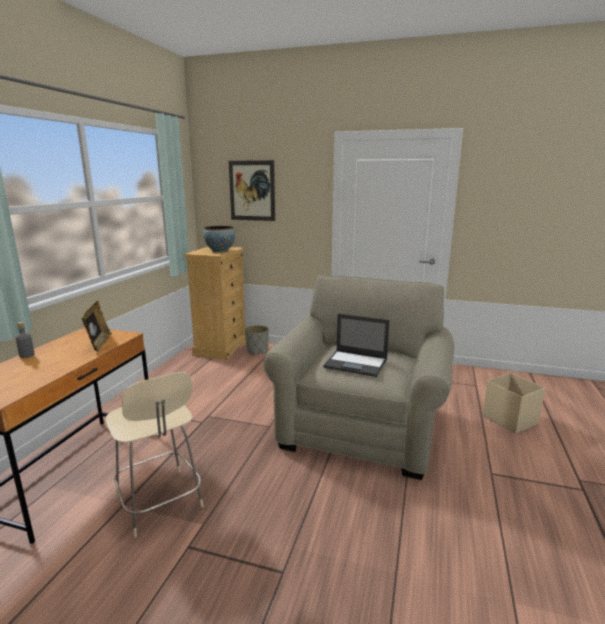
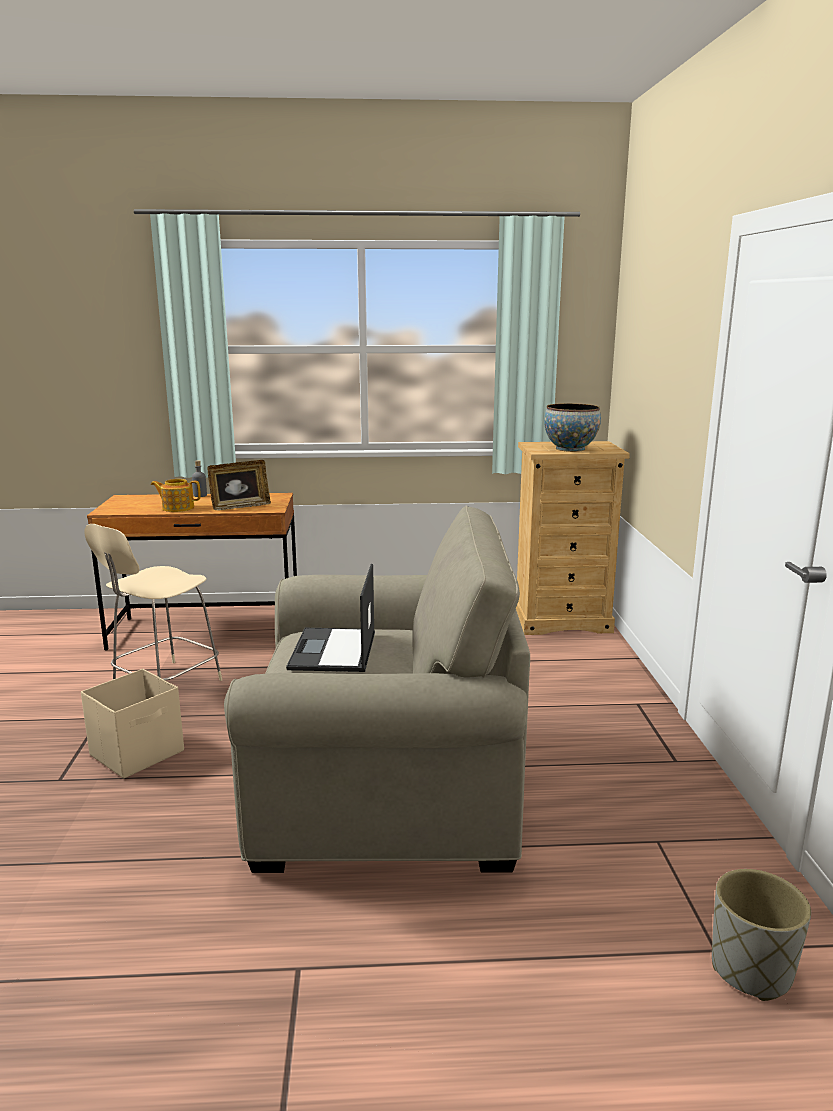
camera: 70 degrees right, 0 degrees up
picture [229,160,275,221] -> none
grey planter [245,325,269,355] -> grey planter moved to [712,869,811,1001]
beige storage box [482,373,545,434] -> beige storage box moved to [81,669,184,779]
none -> teapot [151,479,201,512]

